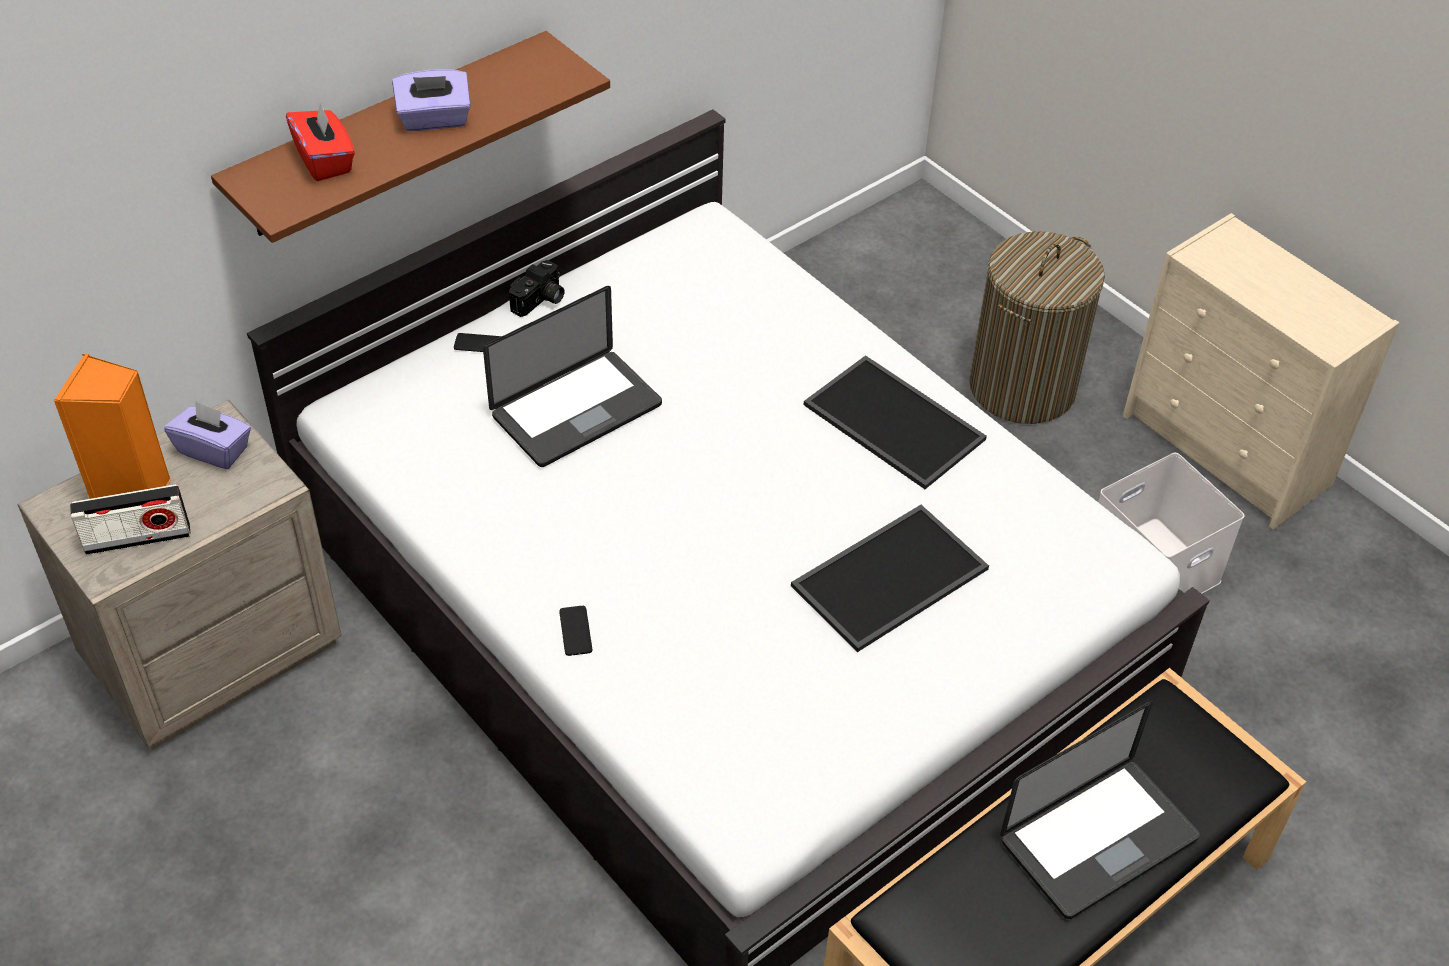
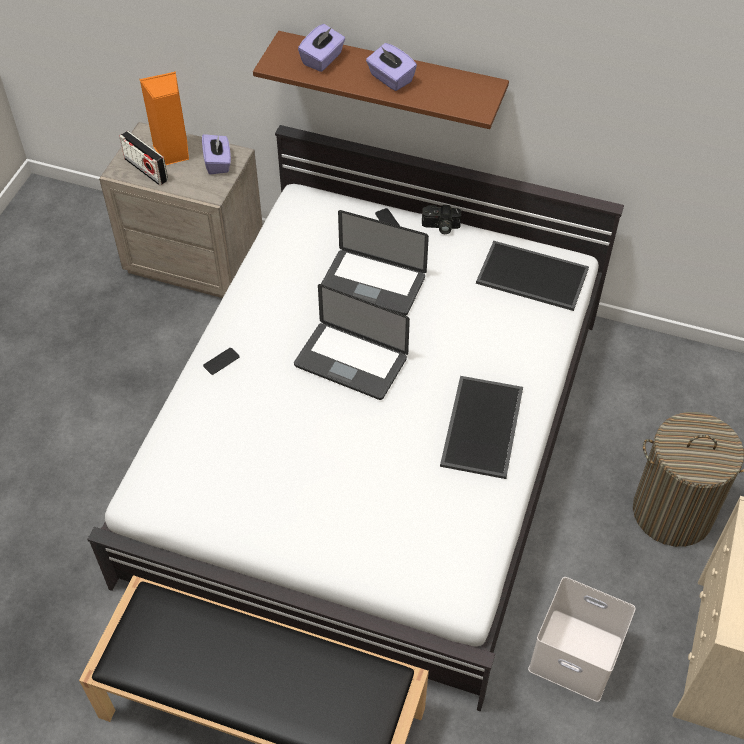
camera: 60 degrees right, 5 degrees up
red tissue box [286,102,355,181] -> purple tissue box [298,24,345,72]
tray [791,505,989,652] -> tray moved to [476,241,589,311]
laptop [1000,702,1200,919] -> laptop moved to [294,284,410,400]

